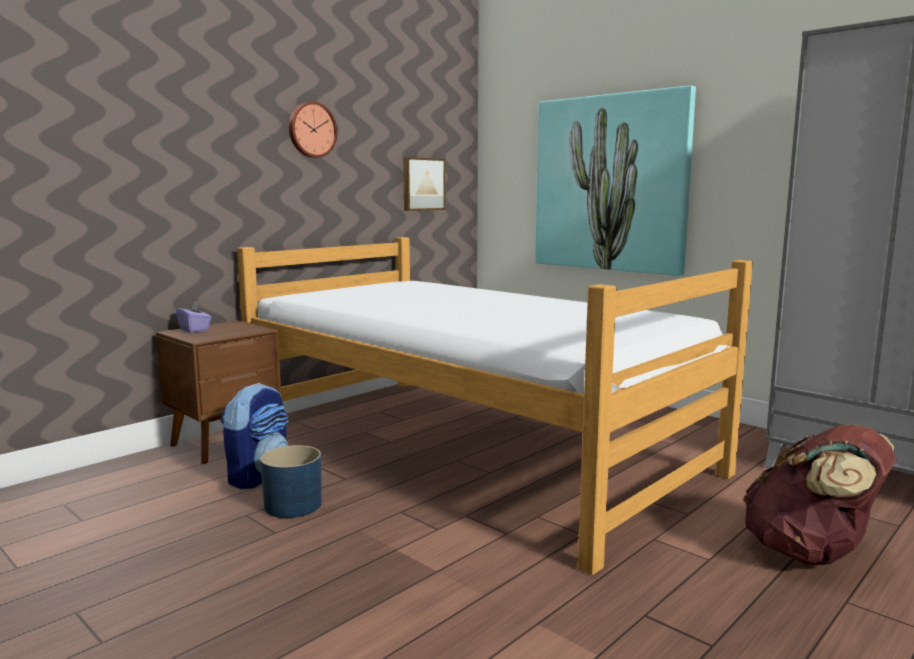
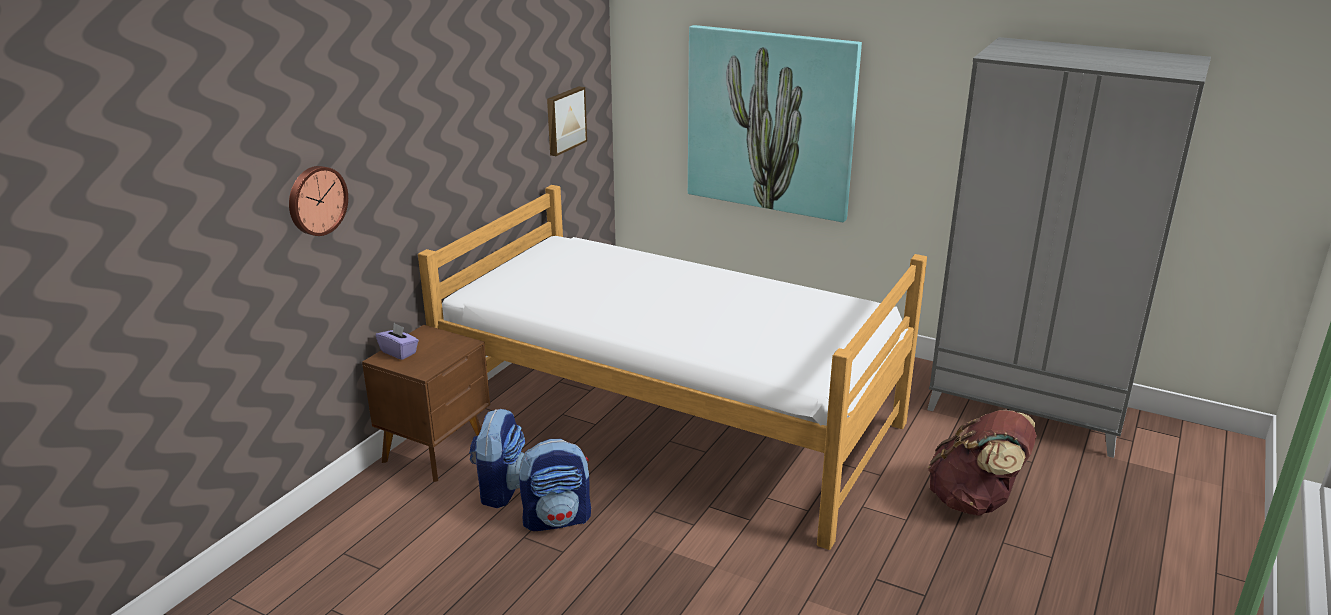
camera: 15 degrees left, 15 degrees up
blue planter [260,445,322,518] -> backpack [519,439,591,531]
wall clock [289,102,337,158] -> wall clock moved to [289,166,348,236]

